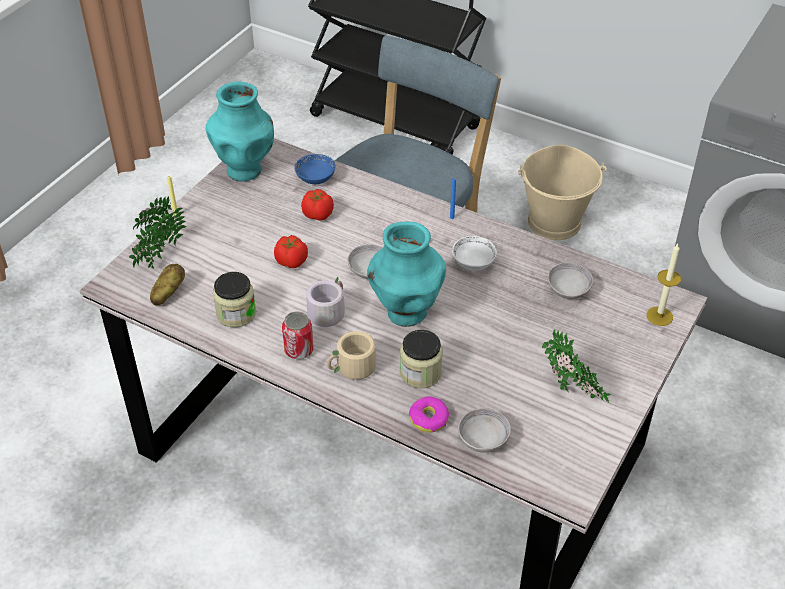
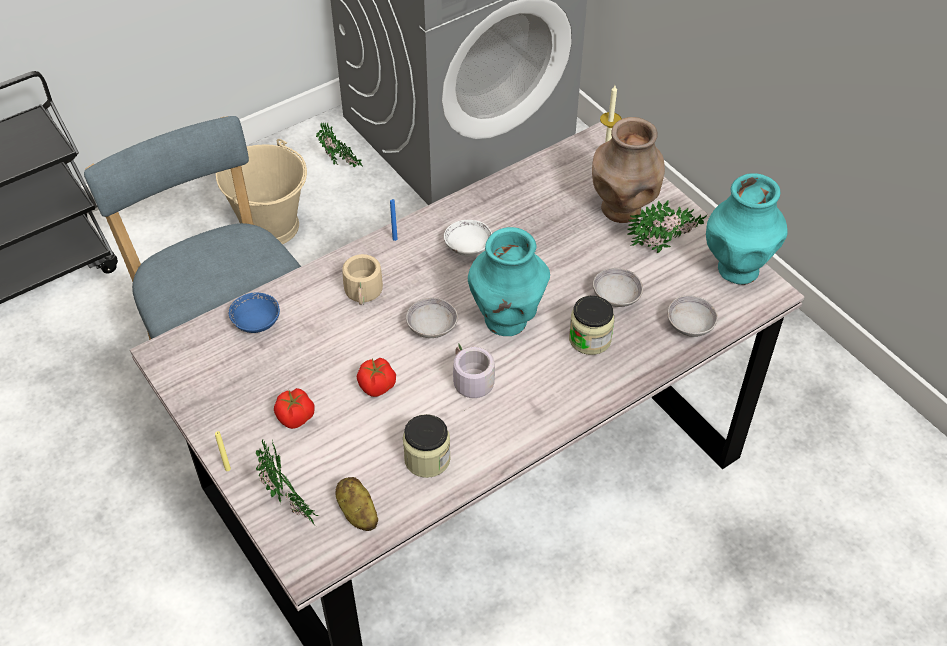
camera: 65 degrees left, 5 degrees up
turquoise vase [206,82,274,182] -> turquoise vase moved to [706,173,788,285]
can [282,312,314,359] -> none
tomato [301,189,334,220] -> tomato moved to [274,388,315,429]
beige mug [327,331,385,380] -> beige mug moved to [342,254,383,305]
donut [409,396,449,433] -> none
grey bowl [548,262,594,299] -> grey bowl moved to [593,268,643,307]
none -> potted plant [316,122,362,167]
none -> brown vase [592,117,665,223]

